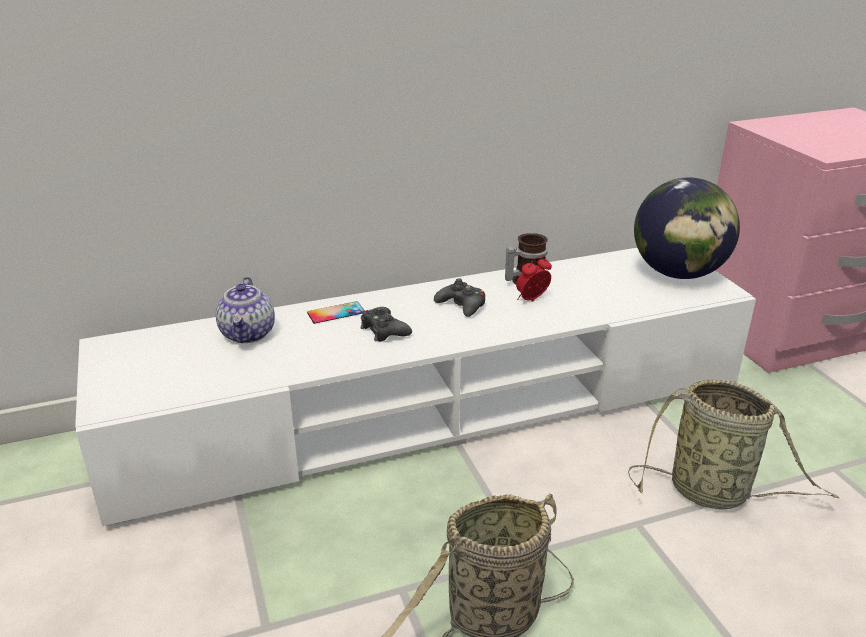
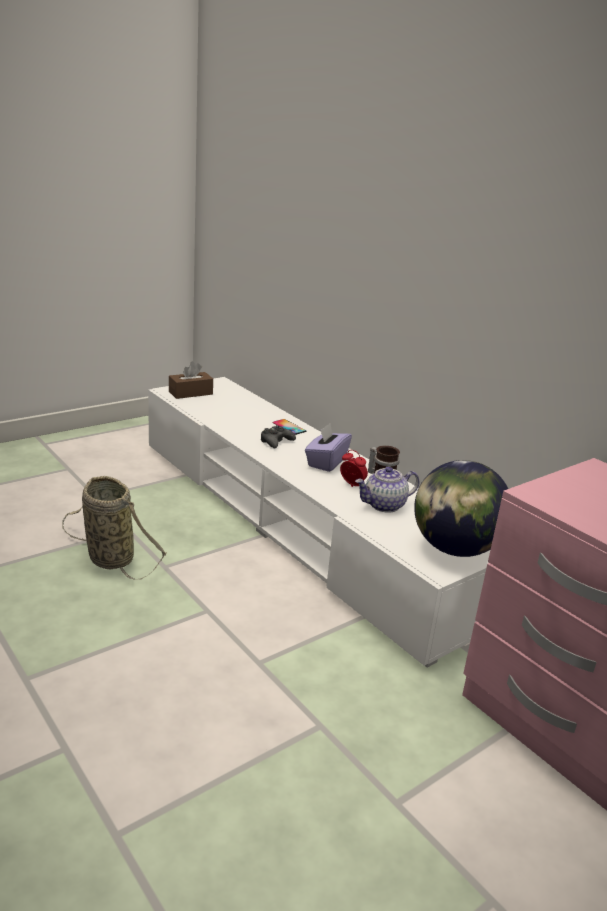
camera: 70 degrees right, 5 degrees down
teapot [215,277,275,343] -> teapot moved to [355,466,419,513]
black game controller [434,278,485,317] -> purple tissue box [305,423,352,472]
basket [628,380,839,509] -> none
none -> brown tissue box [169,361,213,399]

